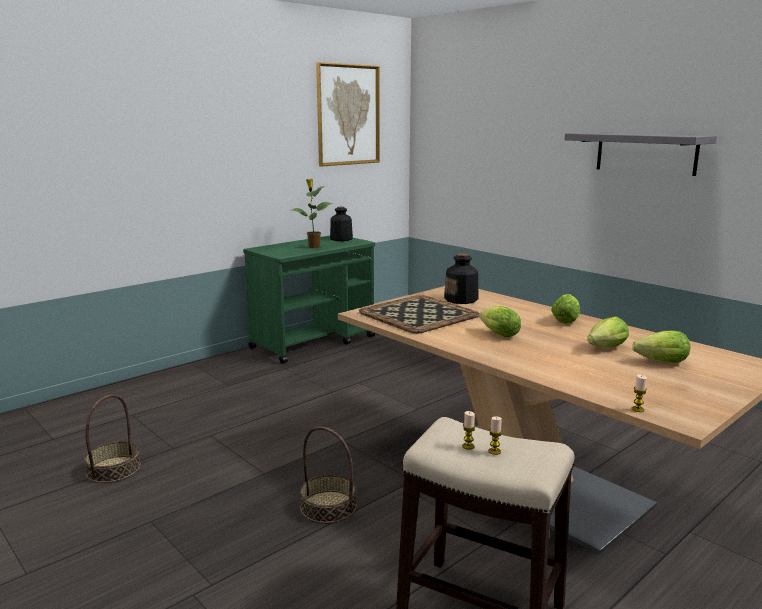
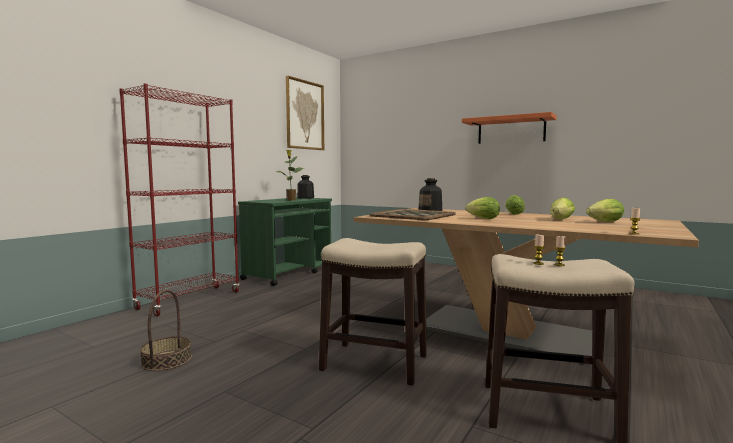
camera: 15 degrees left, 10 degrees down
basket [300,426,357,524] -> stool [319,238,427,386]
grey shelf [564,133,717,176] -> orange shelf [462,112,557,144]
none -> red bookcase [119,84,240,316]

